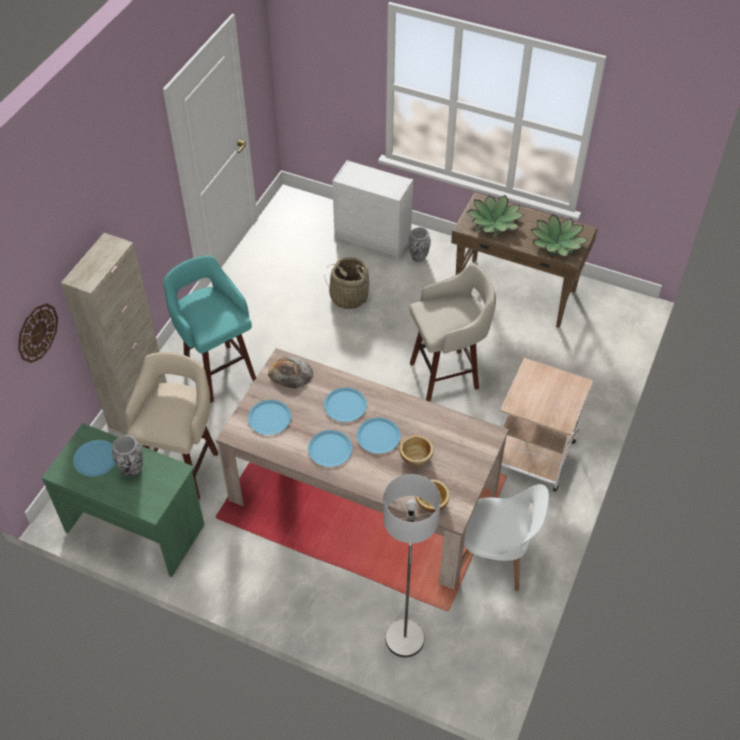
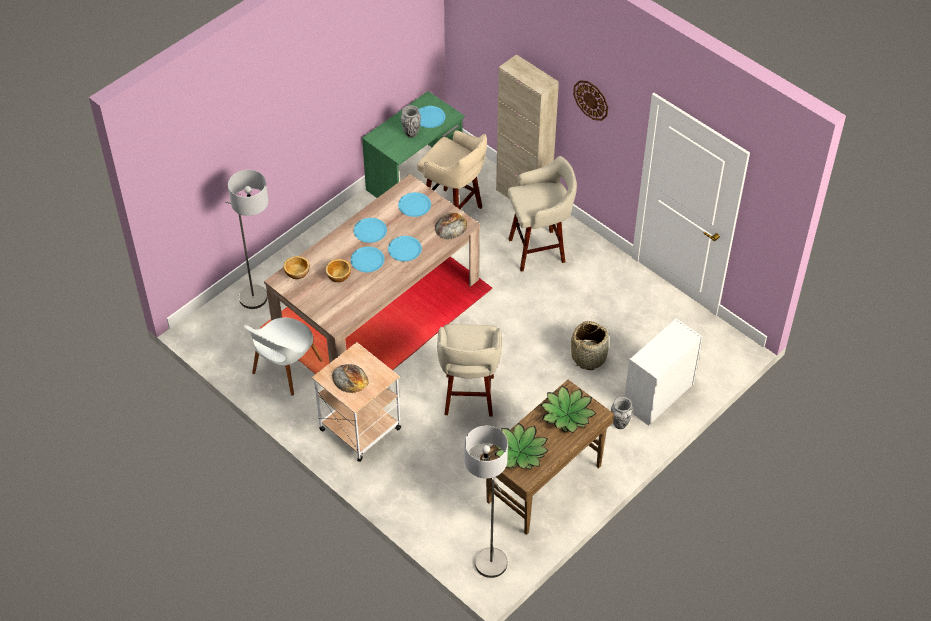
camera: 110 degrees right, 0 degrees up
wall clock [18,303,58,363] -> wall clock moved to [573,80,608,121]
turquoise stool [163,256,256,403] -> beige stool [508,156,577,272]
none -> bread [332,364,369,393]
none -> grey floor lamp [465,426,508,578]

